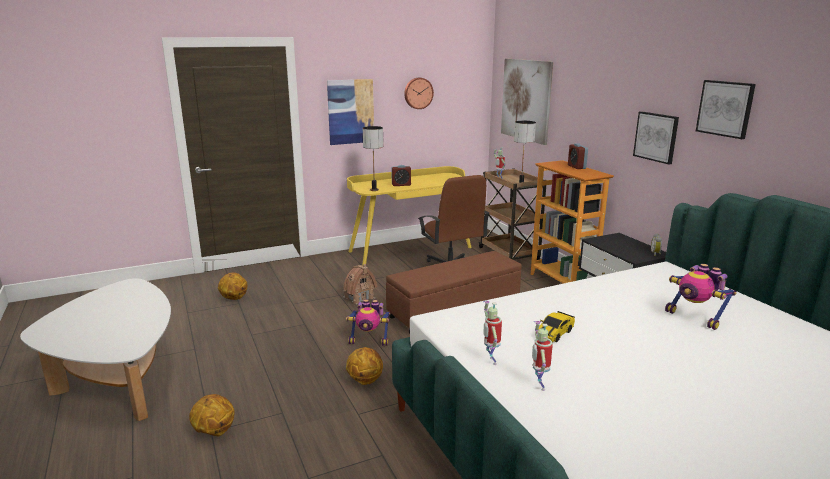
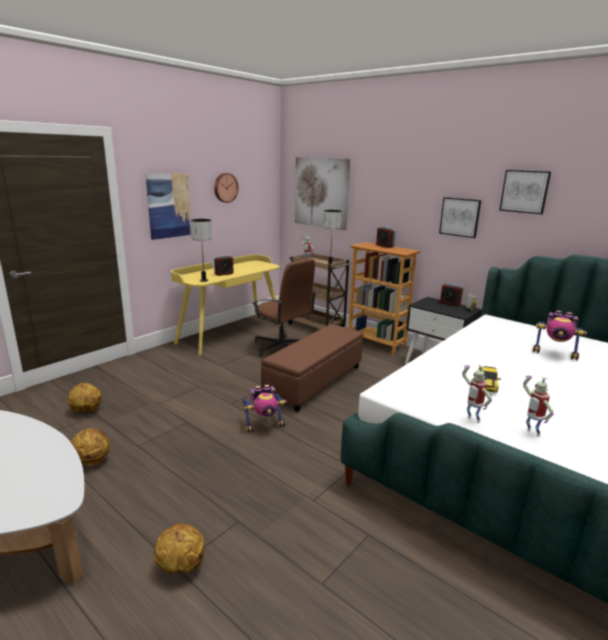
camera: 25 degrees left, 0 degrees up
toy house [343,264,378,305] -> none
basketball [346,347,383,385] -> basketball moved to [71,428,110,466]
none -> alarm clock [440,284,463,306]

